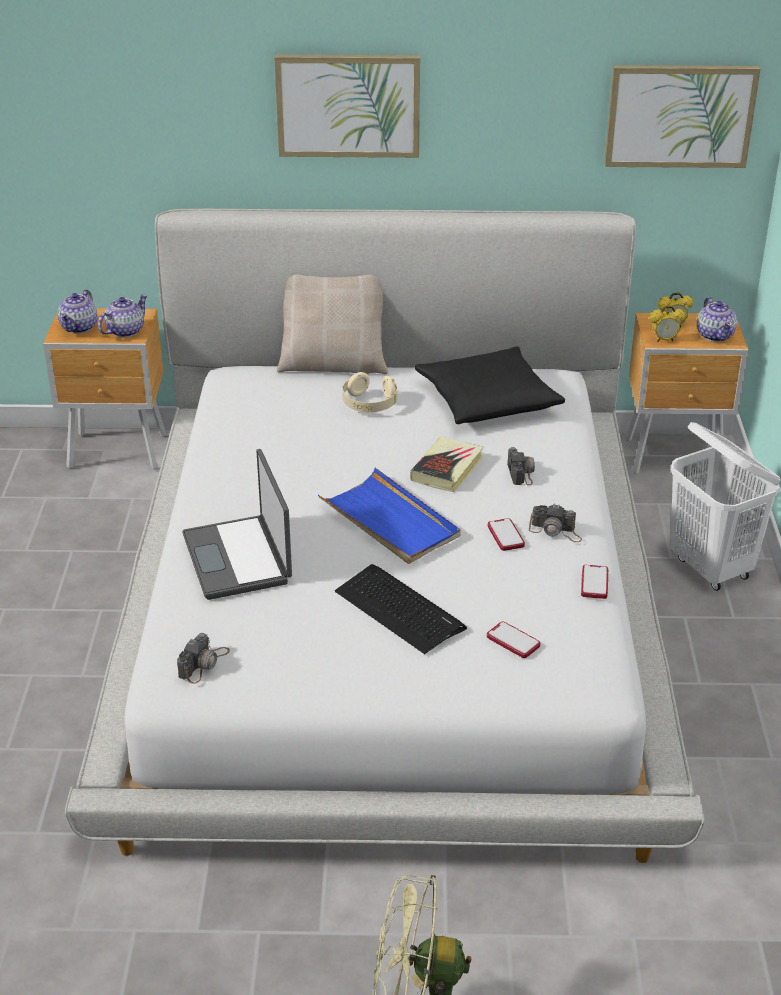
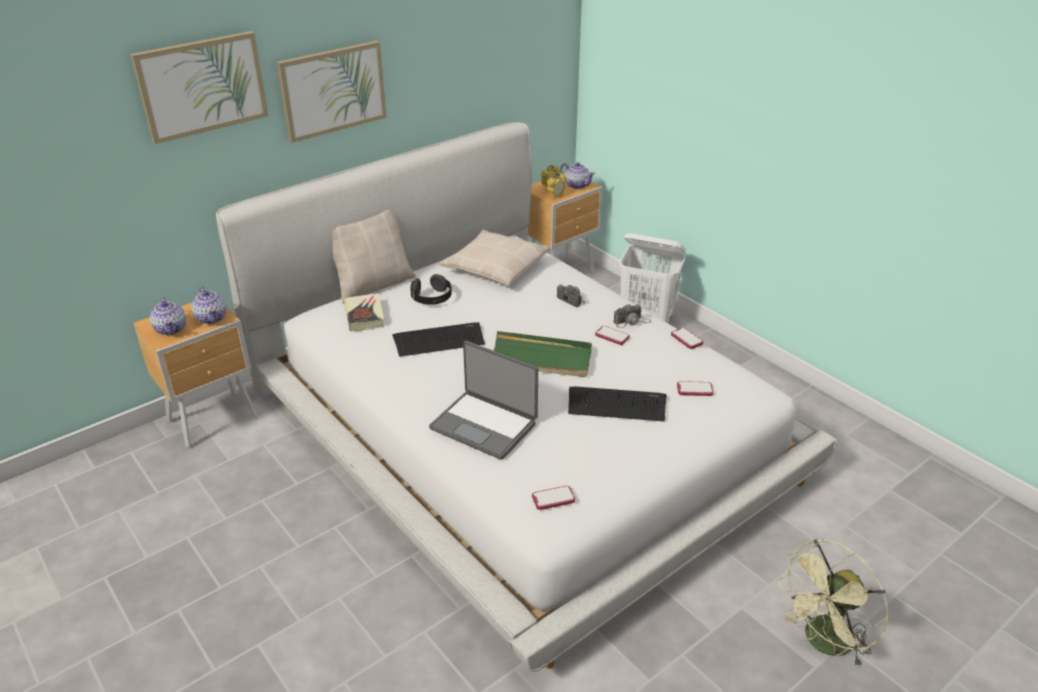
camera: 40 degrees left, 0 degrees up
teapot [98,294,148,337] -> teapot turned 150 degrees clockwise [192,287,227,324]
camera [177,633,230,684] -> phone [532,486,575,510]
blue tray [318,468,461,564] -> green tray [493,331,592,377]
beige headphones [342,372,398,412] -> black headphones [410,274,452,305]
book [411,437,483,492] -> book moved to [344,293,384,331]
black pillow [415,346,565,424] -> beige pillow [439,230,550,286]
picture [604,65,760,168] -> picture moved to [130,31,268,144]
none -> keyboard [393,322,485,357]

